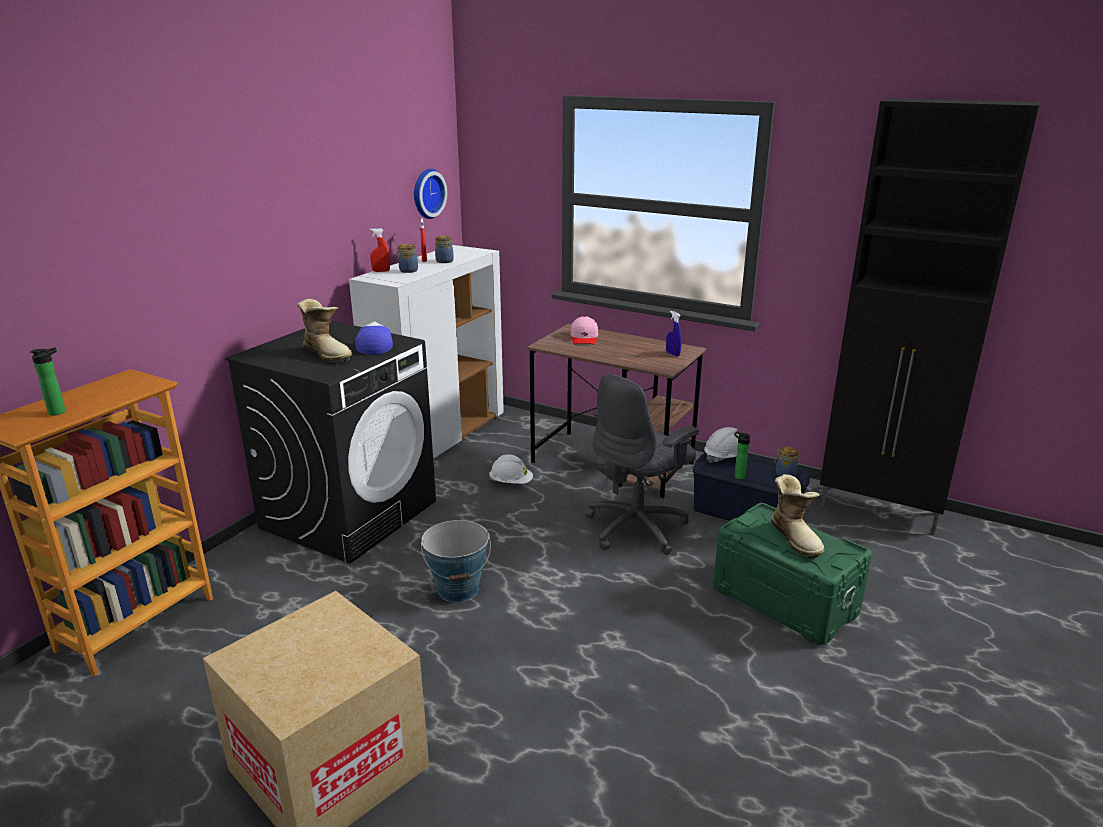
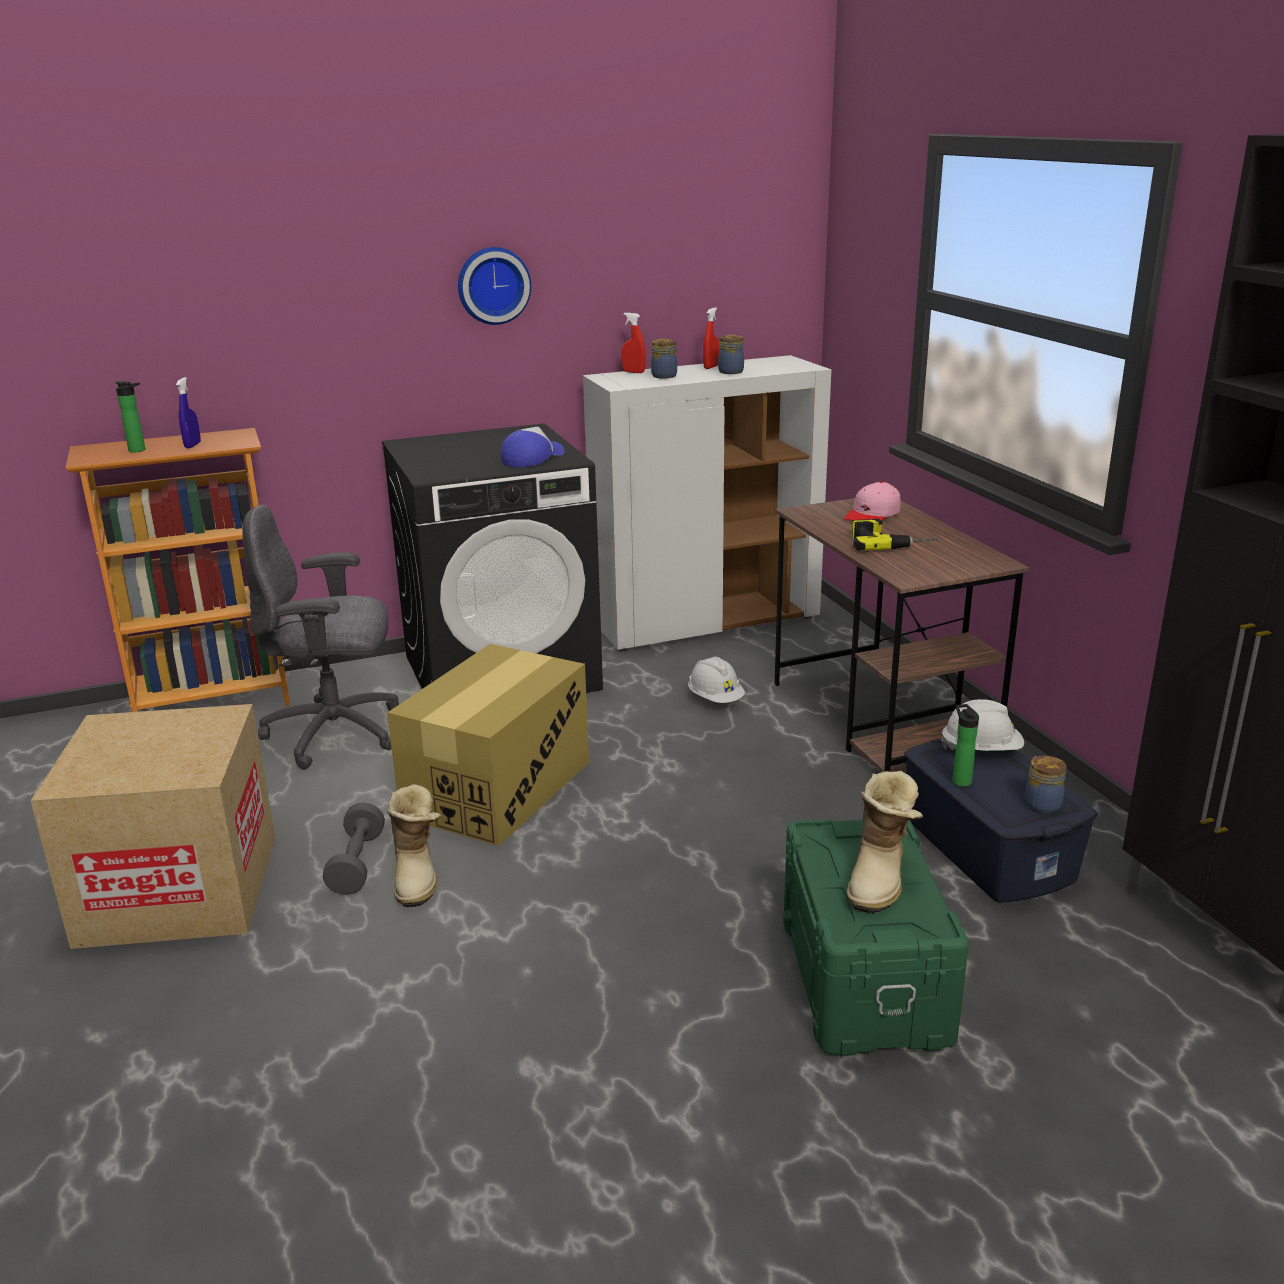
camera: 40 degrees right, 0 degrees up
boot [297,299,352,363] -> boot moved to [387,784,441,907]
wall clock [414,169,447,219] -> wall clock moved to [458,247,531,325]
bucket [421,520,491,602] -> cardboard box [387,644,589,846]
grey office chair [586,374,699,555] -> grey office chair moved to [242,505,399,770]
blue spray bottle [666,311,682,357] -> blue spray bottle moved to [176,377,201,448]
none -> grey dumbbell [323,802,385,895]
none -> power drill [852,519,939,551]

